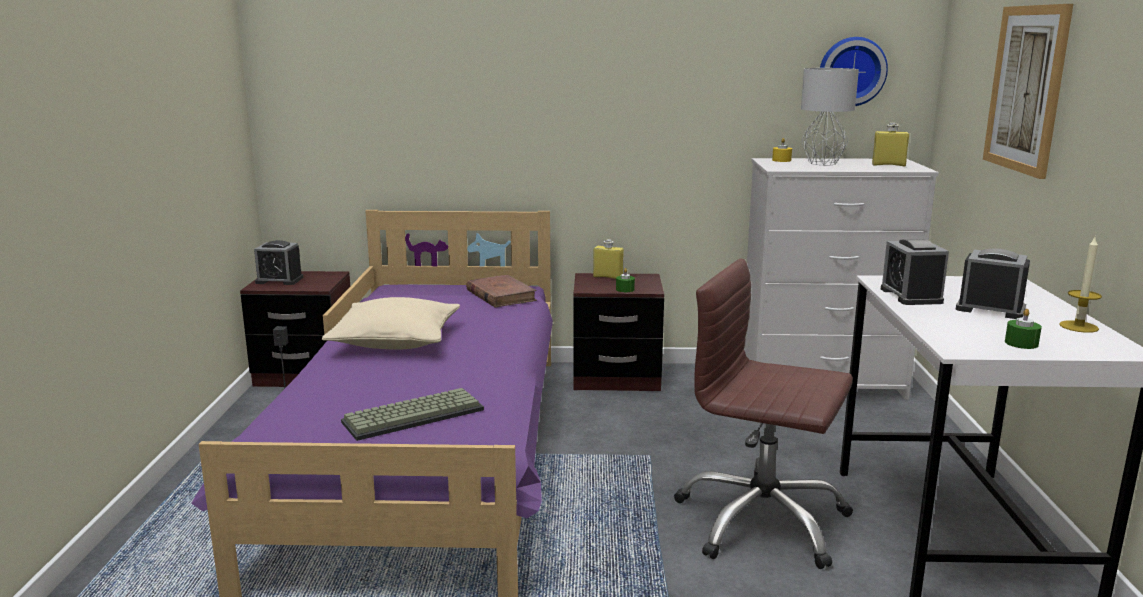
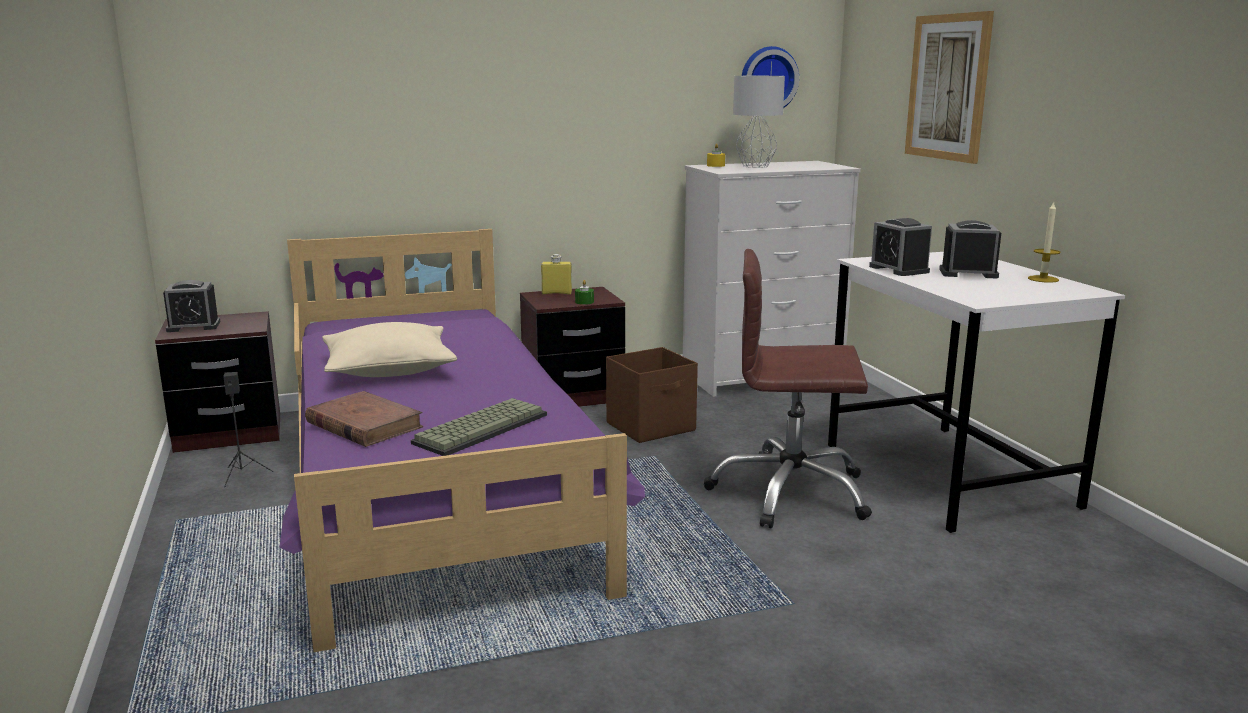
camera: 20 degrees left, 0 degrees up
brown book [466,275,537,307] -> brown book moved to [305,391,423,447]
yellow bottle [872,123,909,167] -> none
green candle [1005,309,1042,349] -> none
none -> brown storage box [606,347,698,443]

